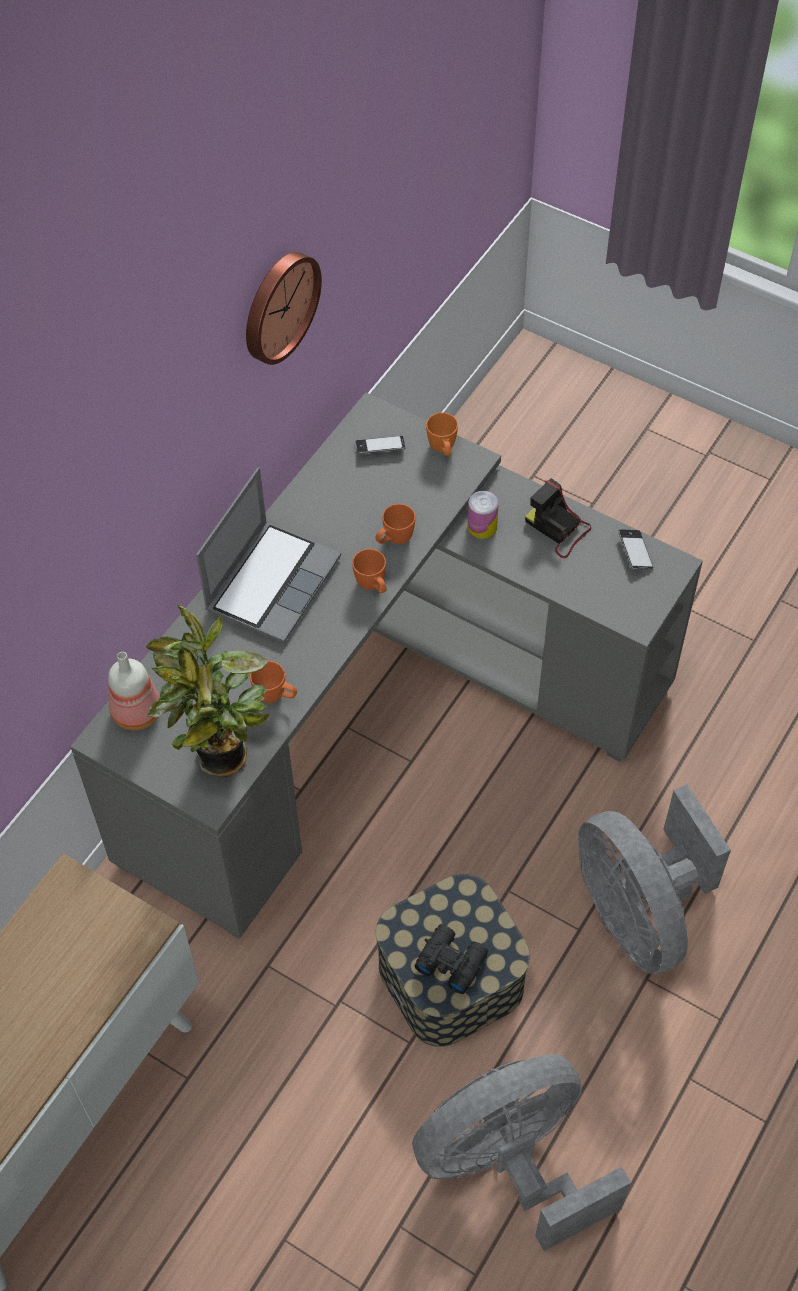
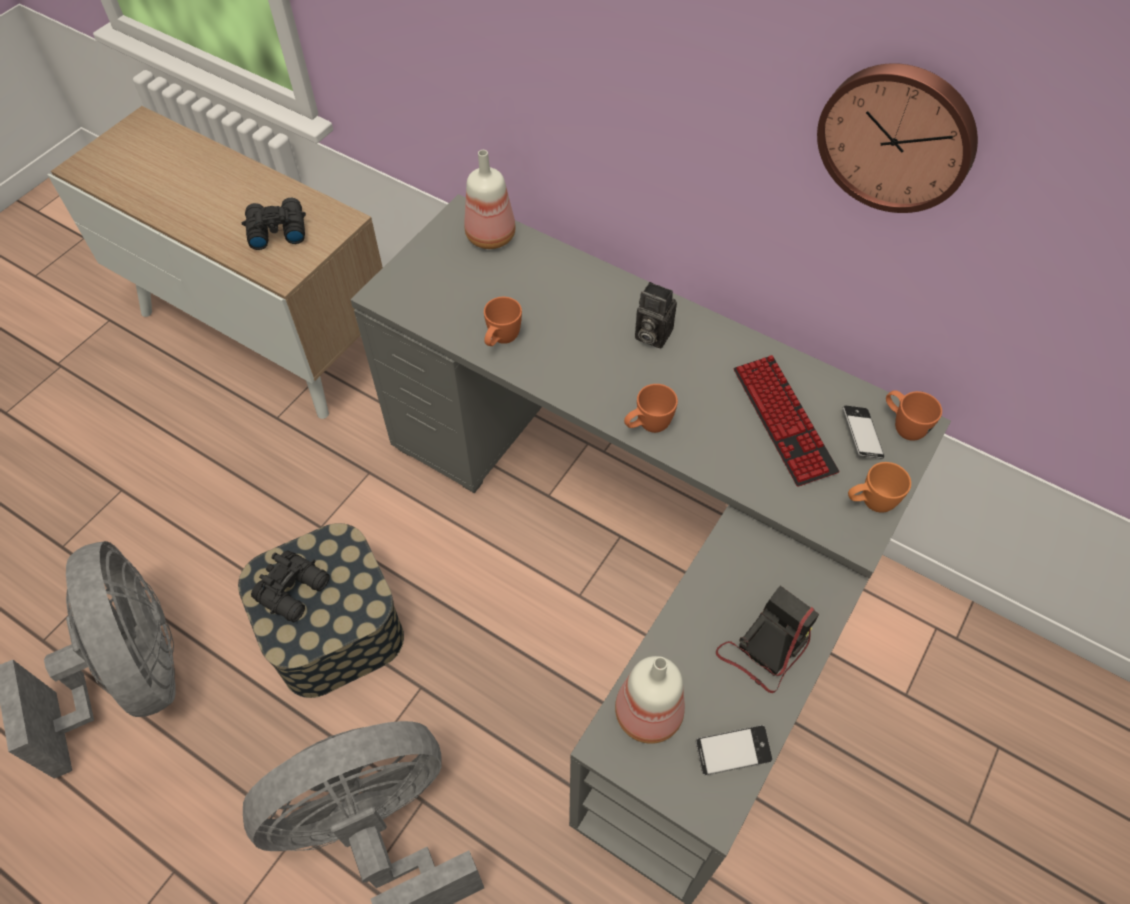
camera: 90 degrees right, 0 degrees up
potted plant [145,604,270,777] -> none
laptop [196,467,341,643] -> camera [635,282,677,349]
orange mug [376,504,416,544] -> orange mug moved to [886,390,942,441]
can [468,491,499,539] -> none
none -> black binoculars [242,198,306,250]
none -> bottle [615,656,685,744]
none -> keyboard [734,355,839,487]

